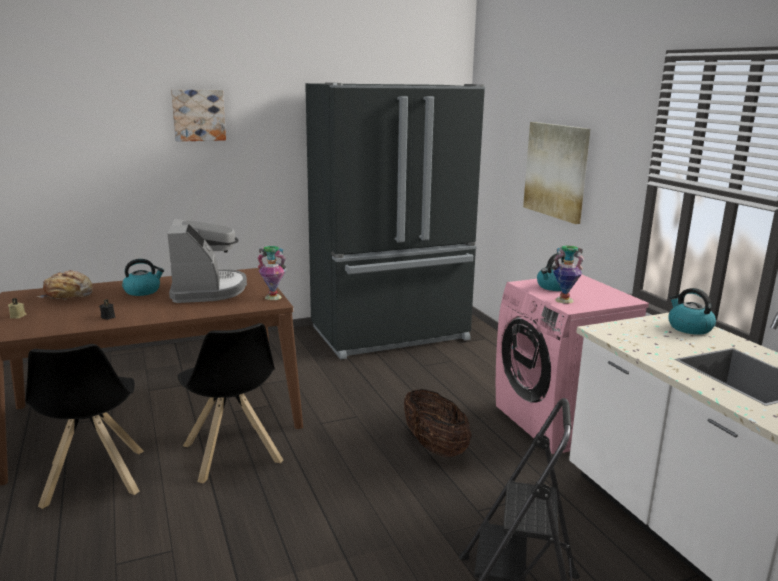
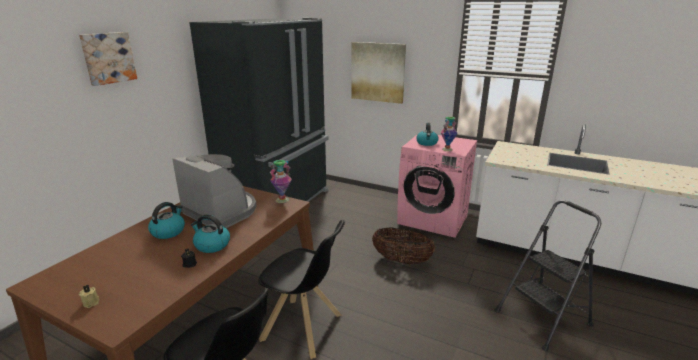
camera: 40 degrees left, 5 degrees up
bread [36,270,92,300] -> none
kettle [668,288,716,335] -> kettle moved to [191,215,230,253]

